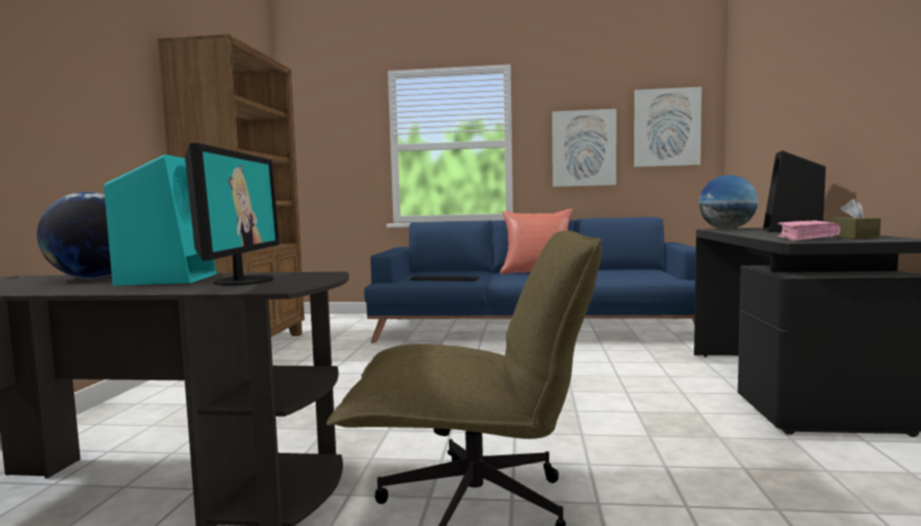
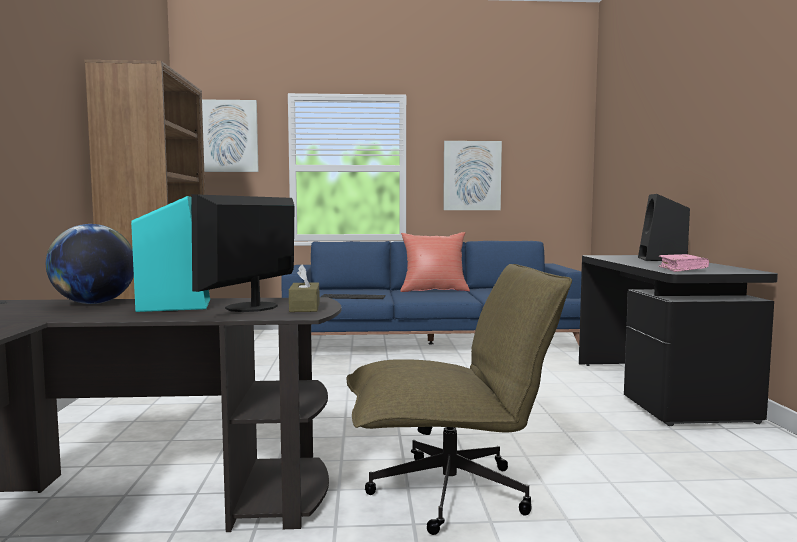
camera: 10 degrees left, 0 degrees up
monitor [185,143,280,286] -> monitor turned 150 degrees counterclockwise [191,194,294,312]
picture [634,87,702,167] -> picture moved to [202,99,259,172]
globe [699,175,758,229] -> none
brown tissue box [830,199,881,239] -> brown tissue box moved to [289,265,320,312]

